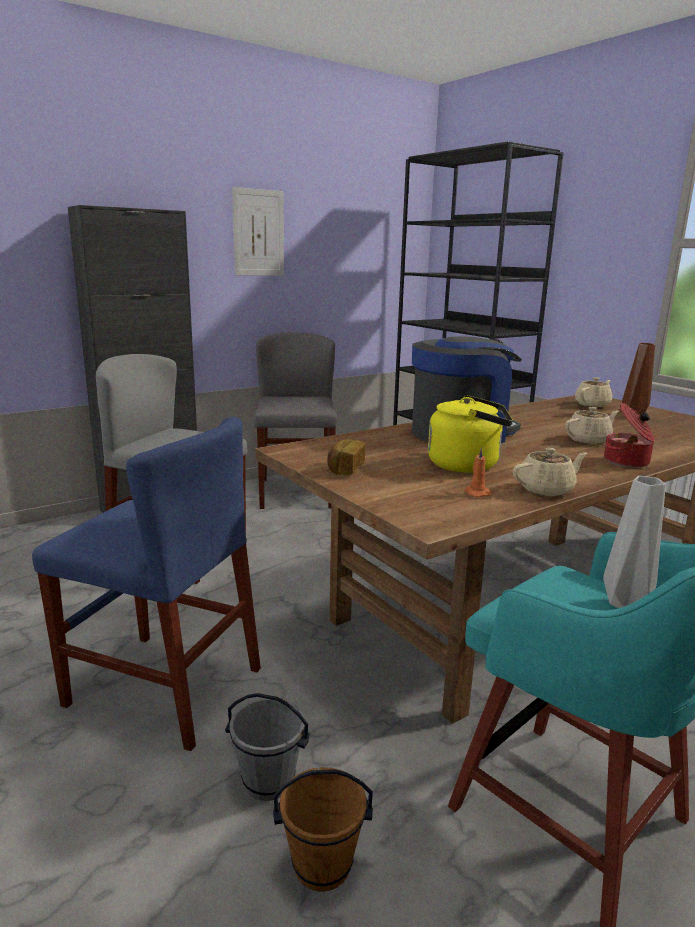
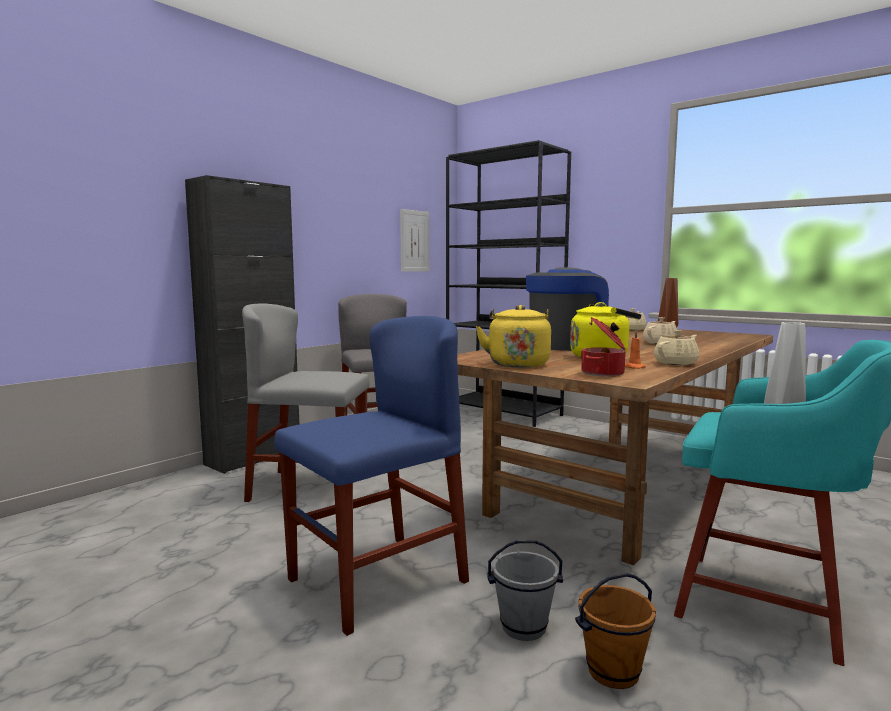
camera: 15 degrees left, 10 degrees down
blue chair [32,416,261,751] -> blue chair turned 45 degrees counterclockwise [274,316,469,636]
picture [232,187,284,275] -> picture moved to [400,209,429,272]
bread [327,439,365,475] -> yellow kettle [476,305,551,368]
cooking pot [604,403,654,468] -> cooking pot moved to [581,317,626,377]

